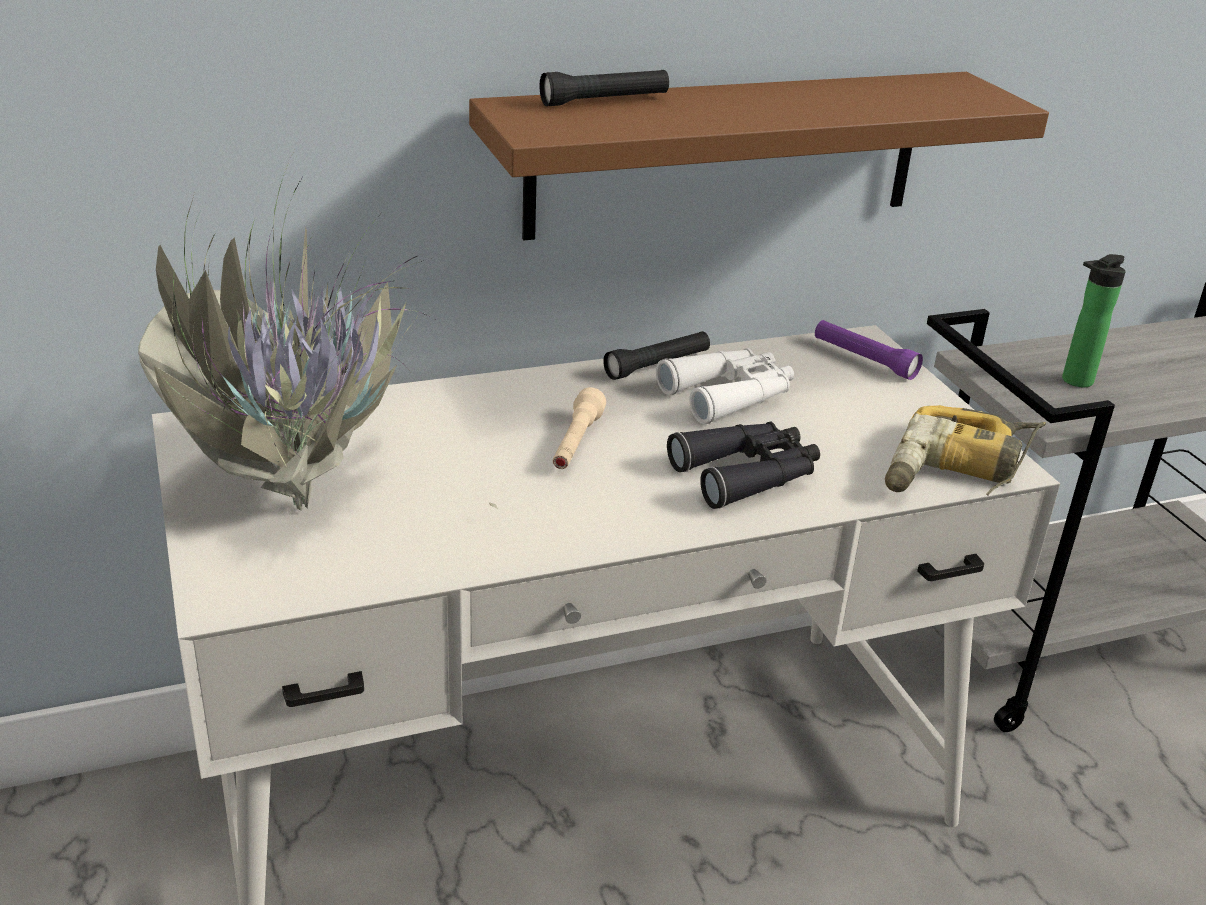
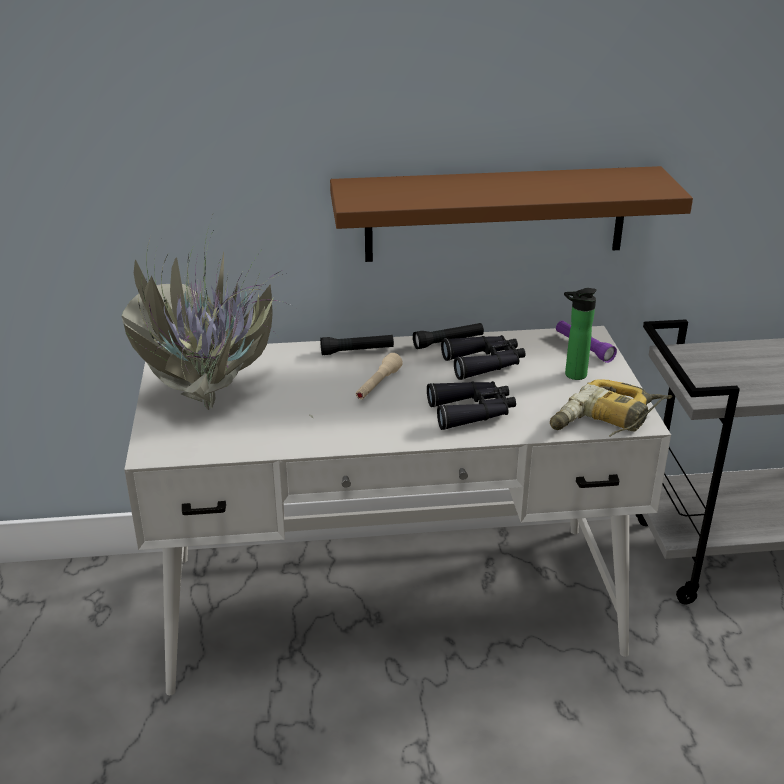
camera: 15 degrees right, 0 degrees up
black flashlight [540,70,669,106] -> black flashlight moved to [320,335,394,355]
white binoculars [656,348,794,424] -> black binoculars [441,335,525,380]
bottle [1062,254,1126,387] -> bottle moved to [564,288,597,380]

